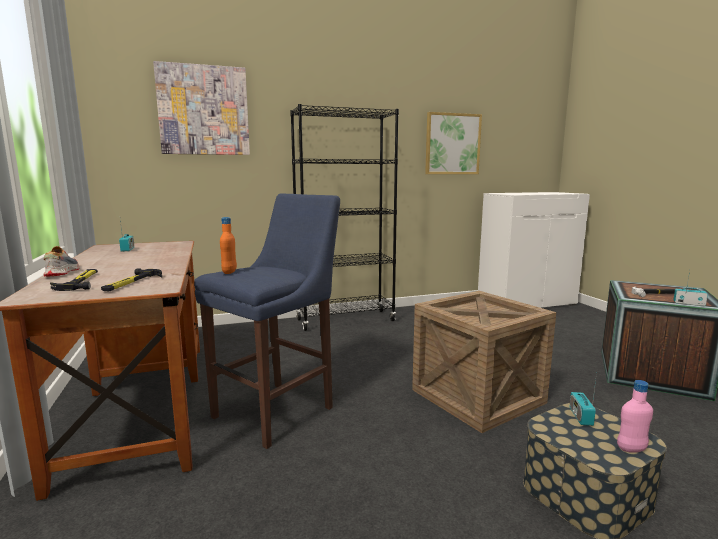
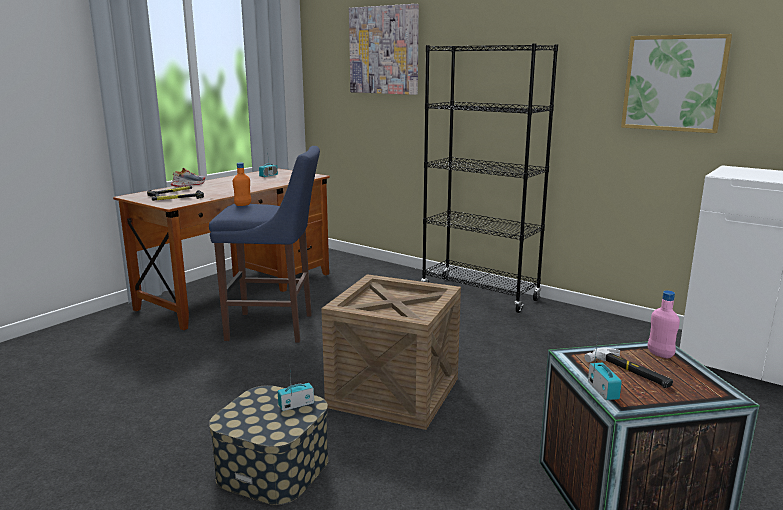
camera: 55 degrees right, 5 degrees up
pink bottle [617,380,653,453] -> pink bottle moved to [648,291,680,358]

